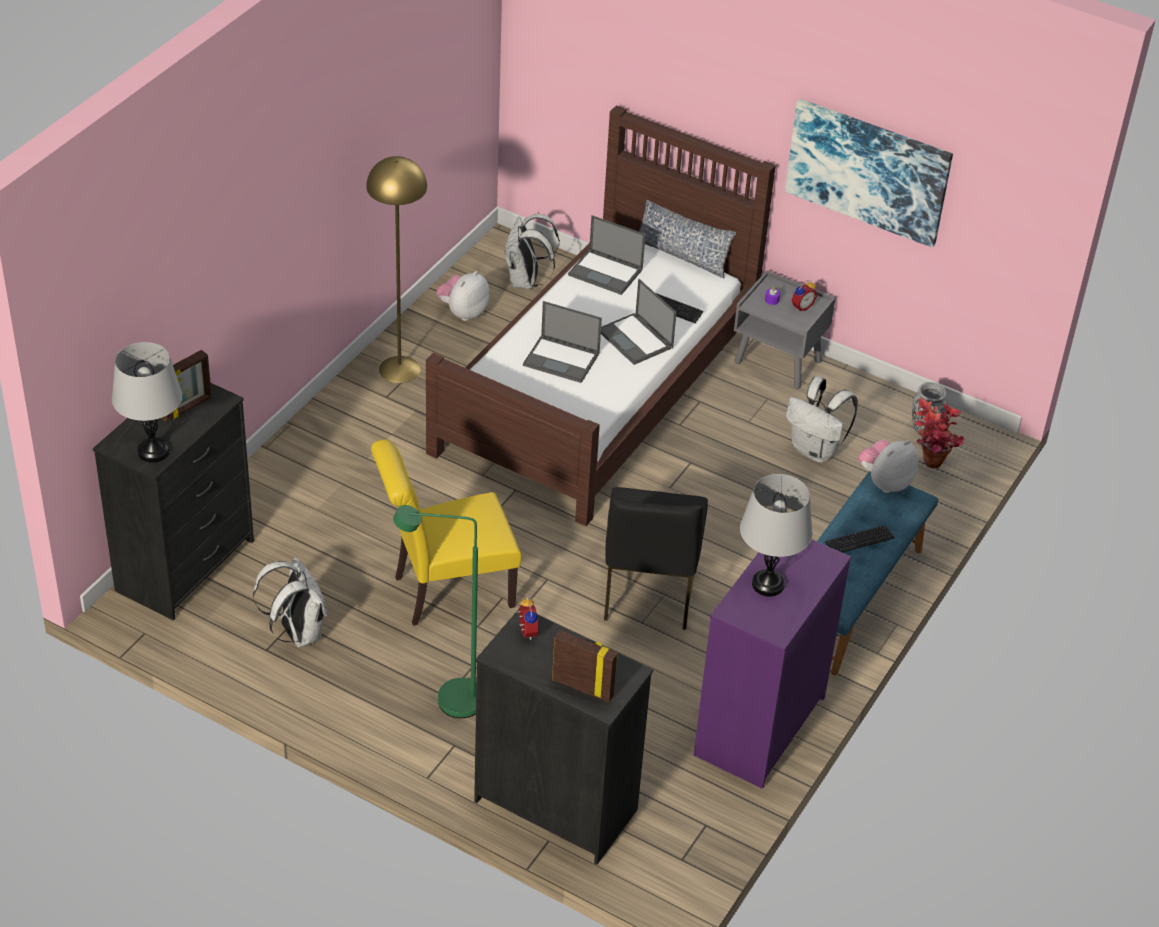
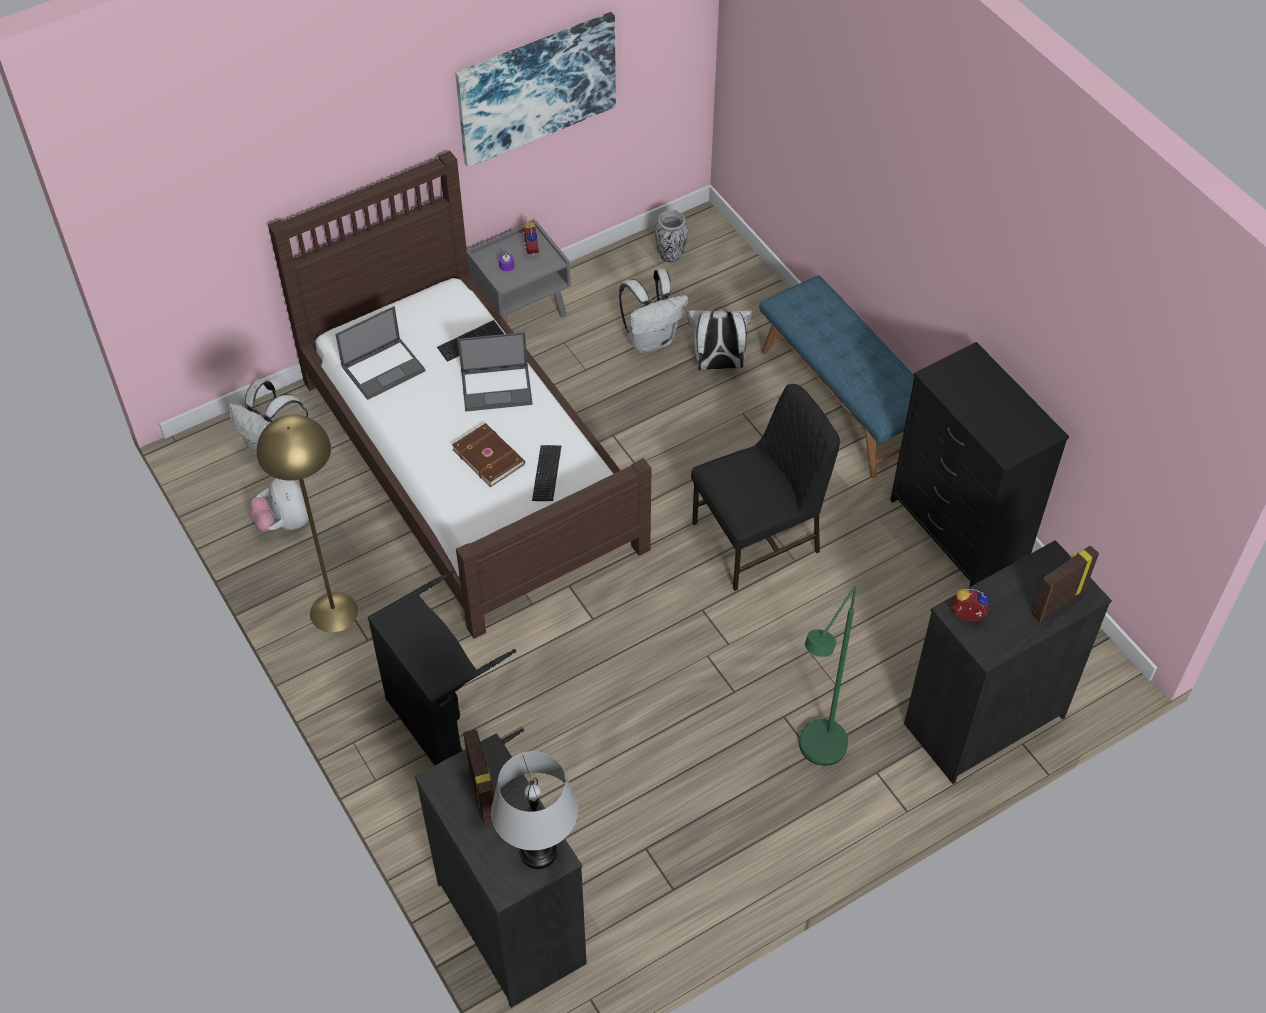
camera: 60 degrees left, 10 degrees up
white backpack [253,557,327,648] -> white backpack moved to [687,307,752,371]
yellow chair [371,439,522,626] -> none
laptop [523,301,602,383] -> brown book [452,423,525,487]
black chair [604,487,708,630] -> black chair turned 60 degrees counterclockwise [691,384,840,591]
pillow [639,200,736,278] -> none
purple dresser [694,539,851,789] -> black dresser [890,342,1069,587]
grey table lamp [740,474,812,596] -> none
keyboard [825,525,895,553] -> keyboard moved to [532,445,561,501]
plush toy [858,440,919,493] -> none
potted plant [915,398,964,469] -> none
none -> black laundry basket [368,571,524,766]

